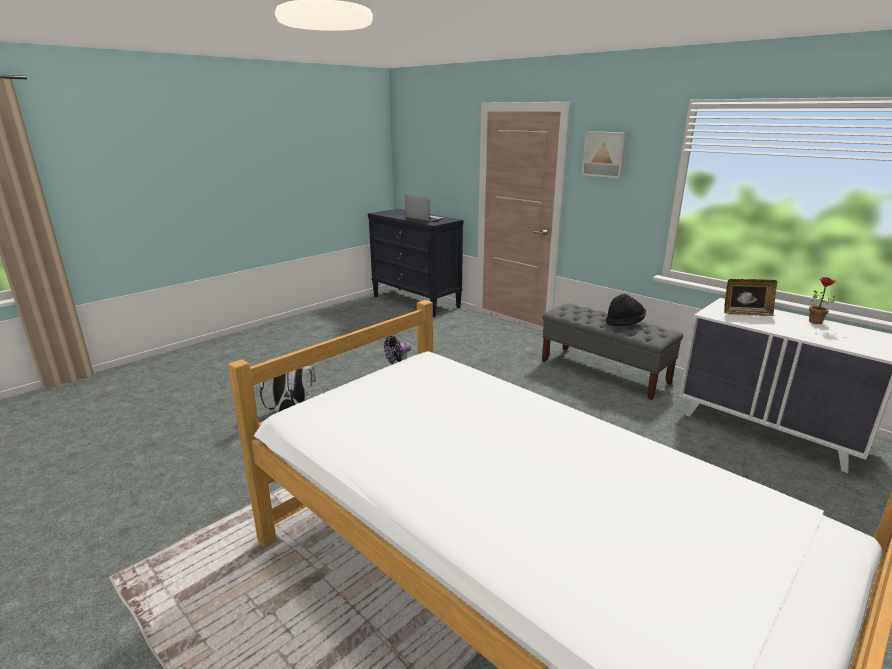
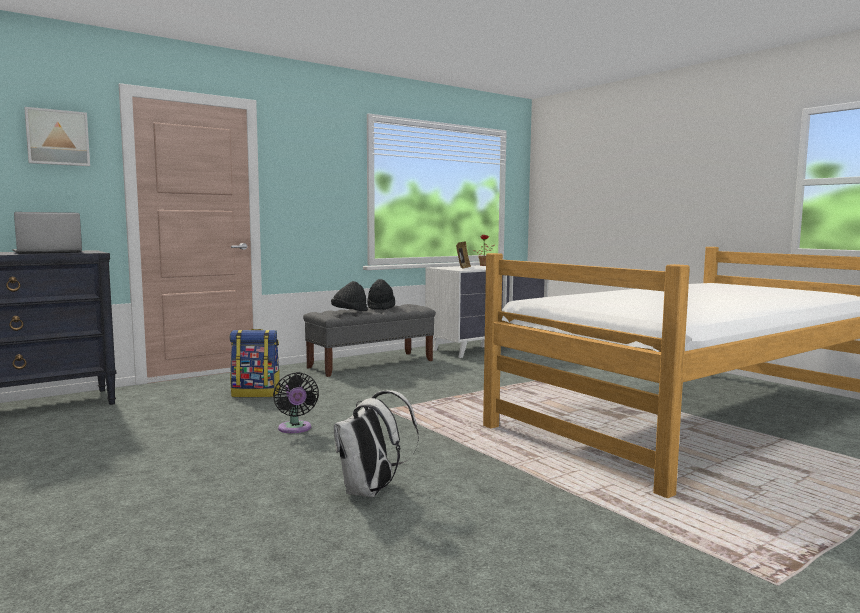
camera: 80 degrees left, 15 degrees down
picture [582,131,628,178] -> picture moved to [24,107,90,166]
none -> backpack [230,329,281,398]
none -> black hat [331,281,368,311]

